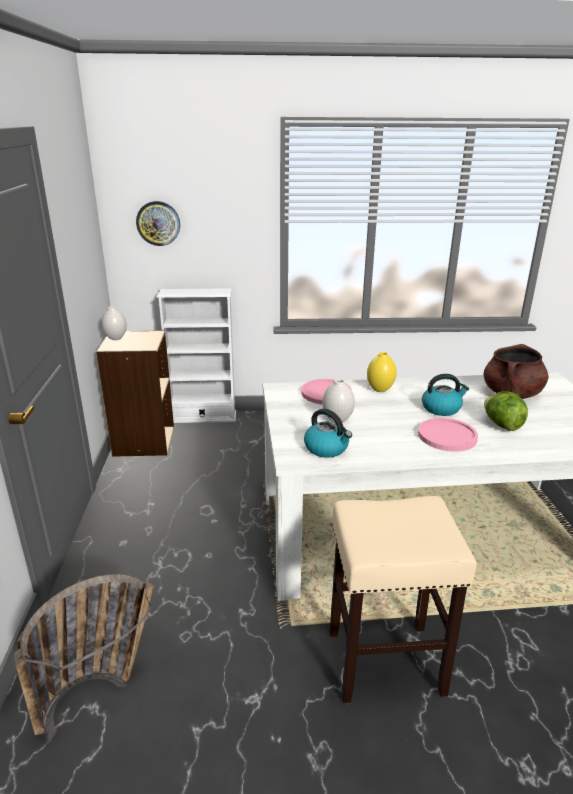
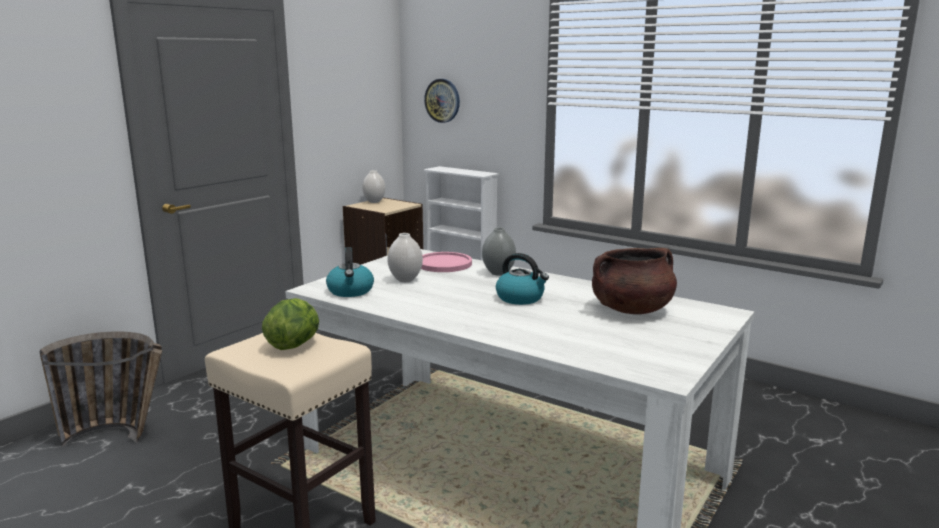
camera: 40 degrees right, 10 degrees down
yellow vase [367,352,396,392] -> grey vase [482,227,516,276]
pink plate [418,418,478,451] -> none
lettuce [484,391,528,431] -> lettuce moved to [262,298,319,350]

